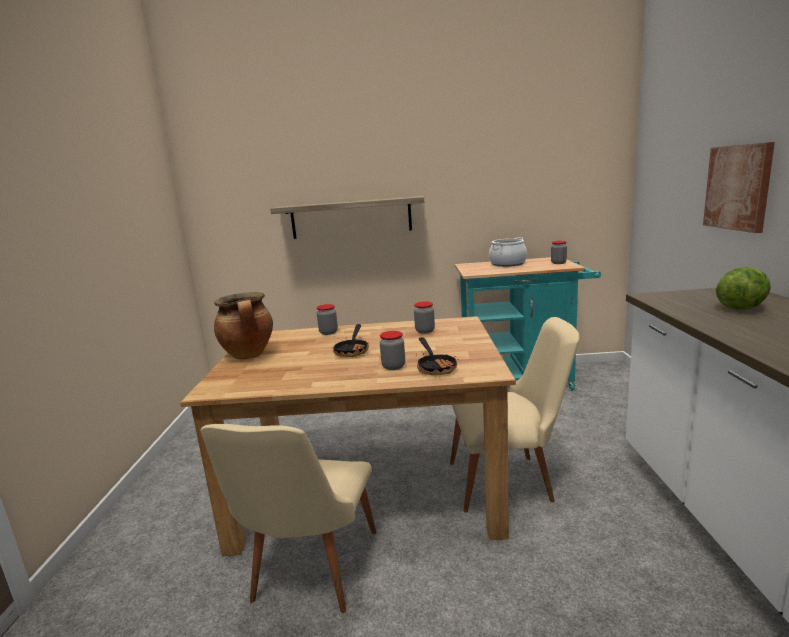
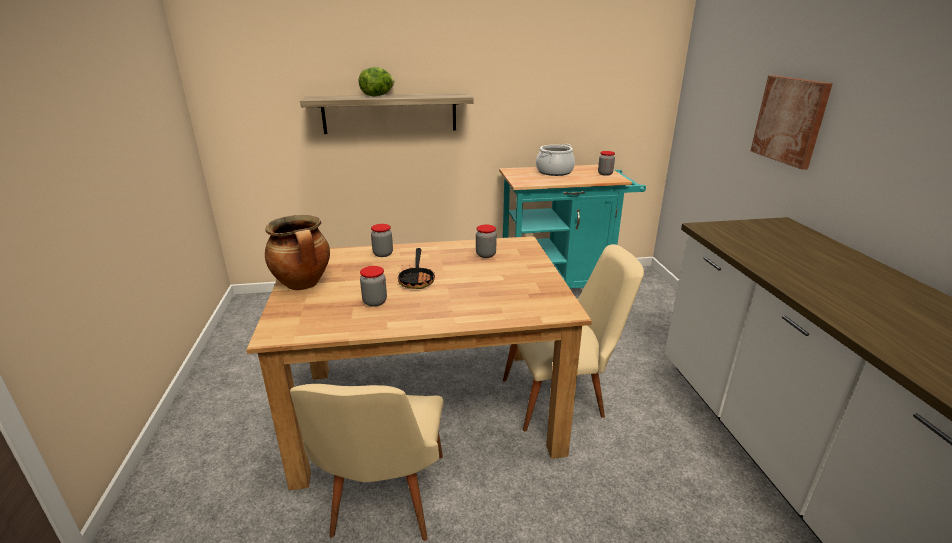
camera: 10 degrees left, 10 degrees up
jar [380,331,405,370] -> jar moved to [360,266,387,307]
frying pan [416,337,458,375] -> none
lettuce [716,267,771,310] -> lettuce moved to [359,67,394,96]

